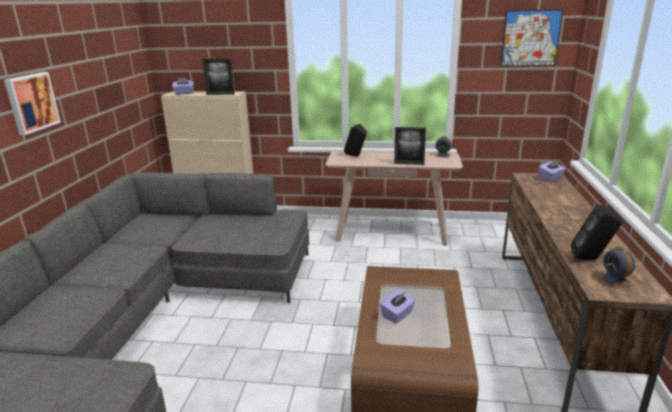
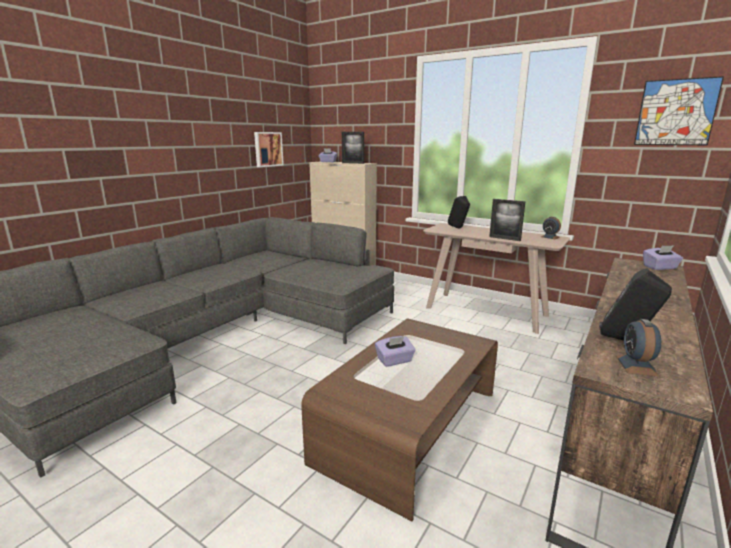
camera: 25 degrees right, 5 degrees down
picture [4,72,61,135] -> picture moved to [254,132,284,167]

